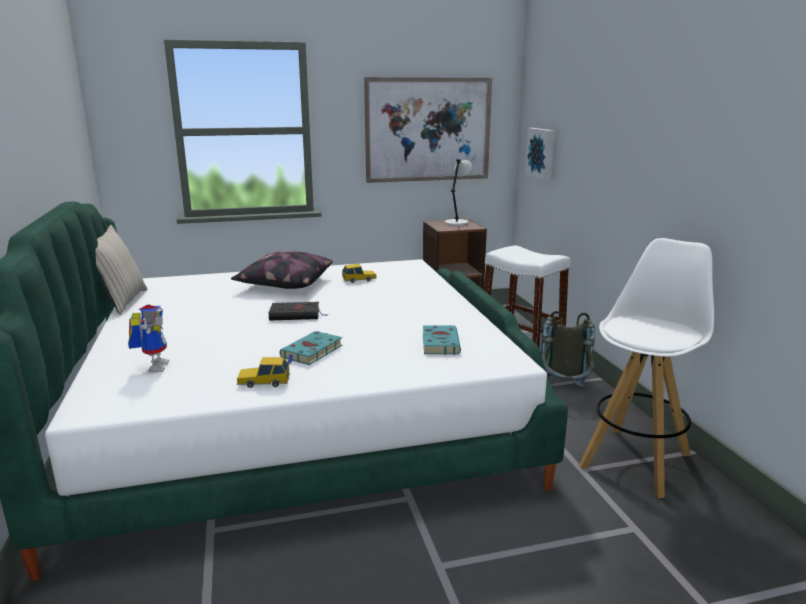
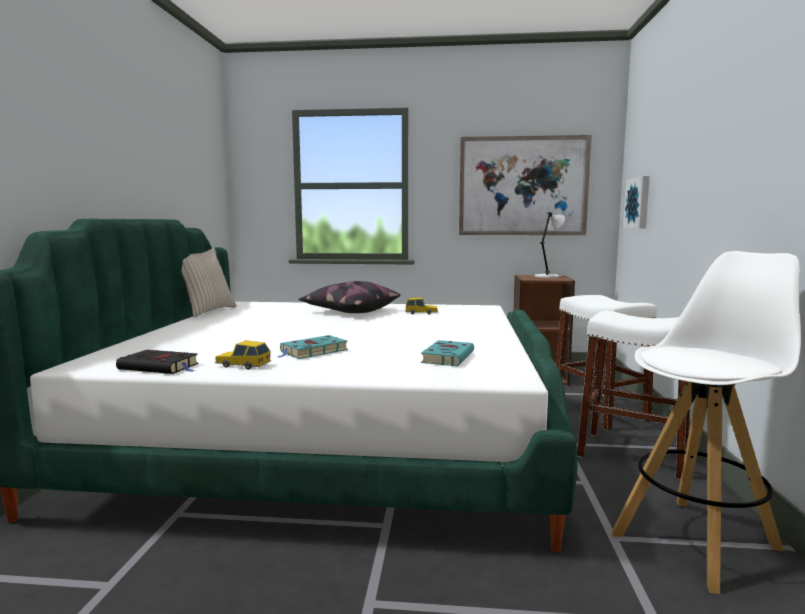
camera: 20 degrees right, 10 degrees down
toy robot [128,305,169,372] -> none
black book [268,302,328,320] -> black book moved to [116,350,199,374]
grey backpack [541,311,595,387] -> white stool [577,311,690,479]

